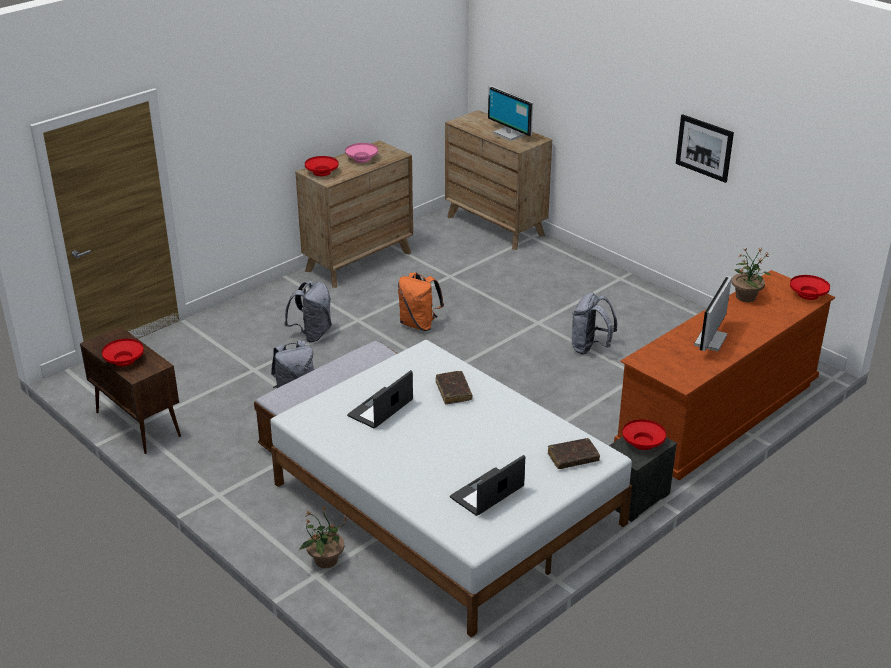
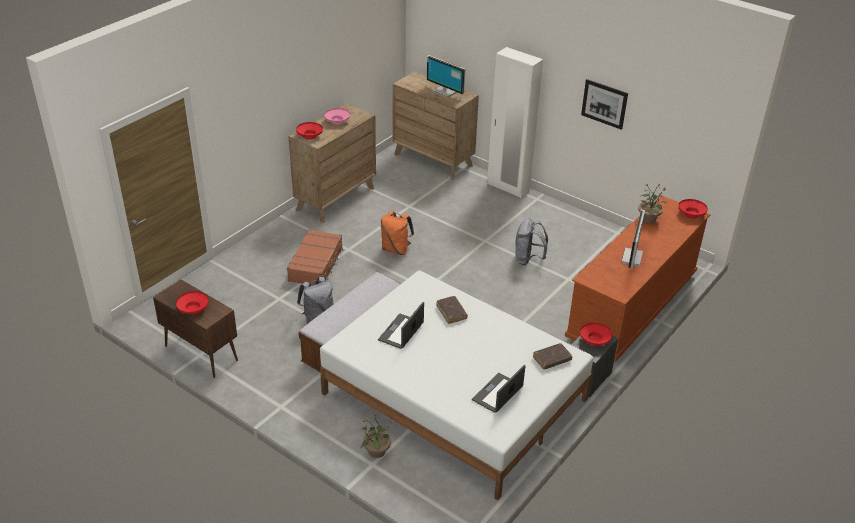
camera: 10 degrees left, 5 degrees up
grey backpack [284,281,332,342] -> brown suitcase [287,229,344,285]
none -> white wardrobe [487,47,543,198]

